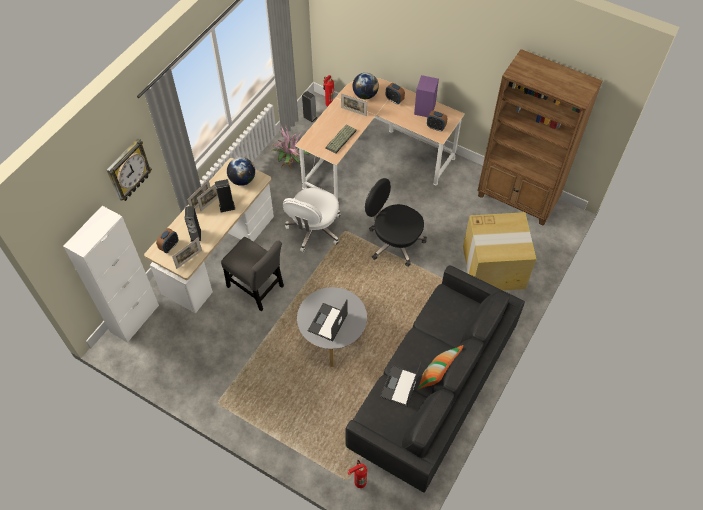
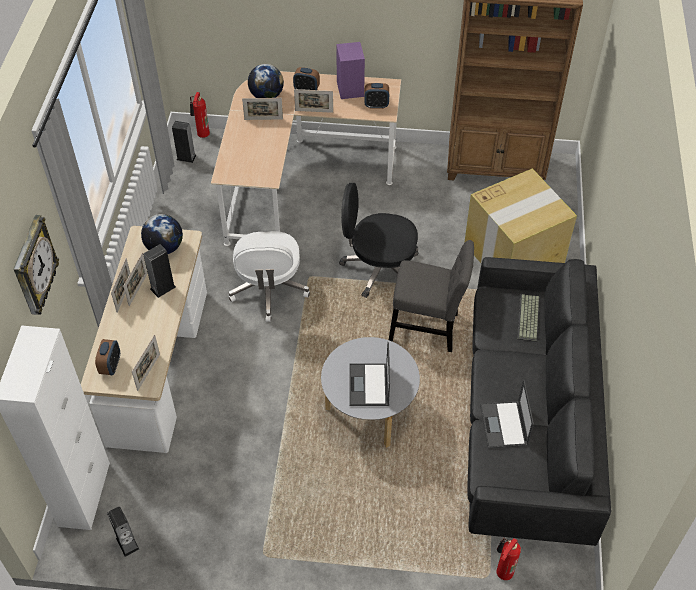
camera: 25 degrees left, 5 degrees down
speaker [185,206,201,242] -> speaker moved to [107,507,139,557]
grey chair [221,237,284,311] -> grey chair moved to [389,240,474,352]
potted plant [272,124,309,169] -> none
keyboard [325,124,357,154] -> keyboard moved to [517,294,540,342]
pillow [418,345,463,389] -> none
none -> picture frame [294,89,333,113]

